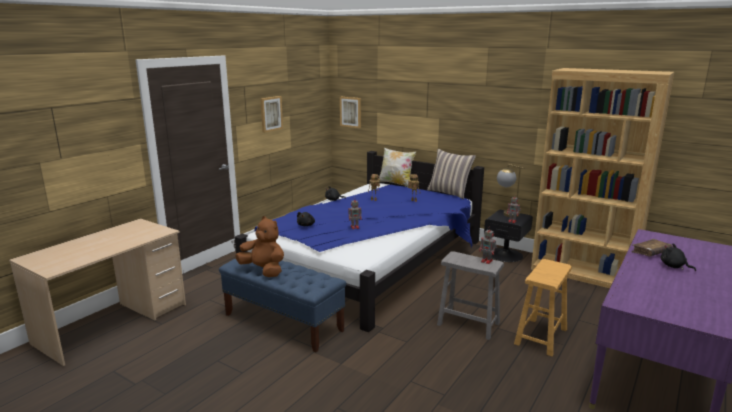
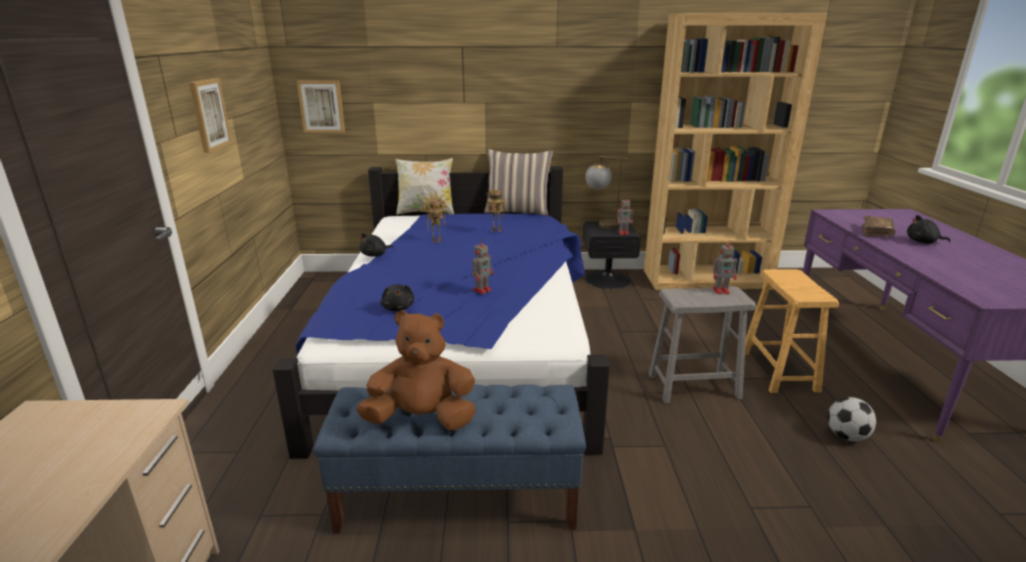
camera: 35 degrees left, 5 degrees up
none -> football [827,397,876,442]

